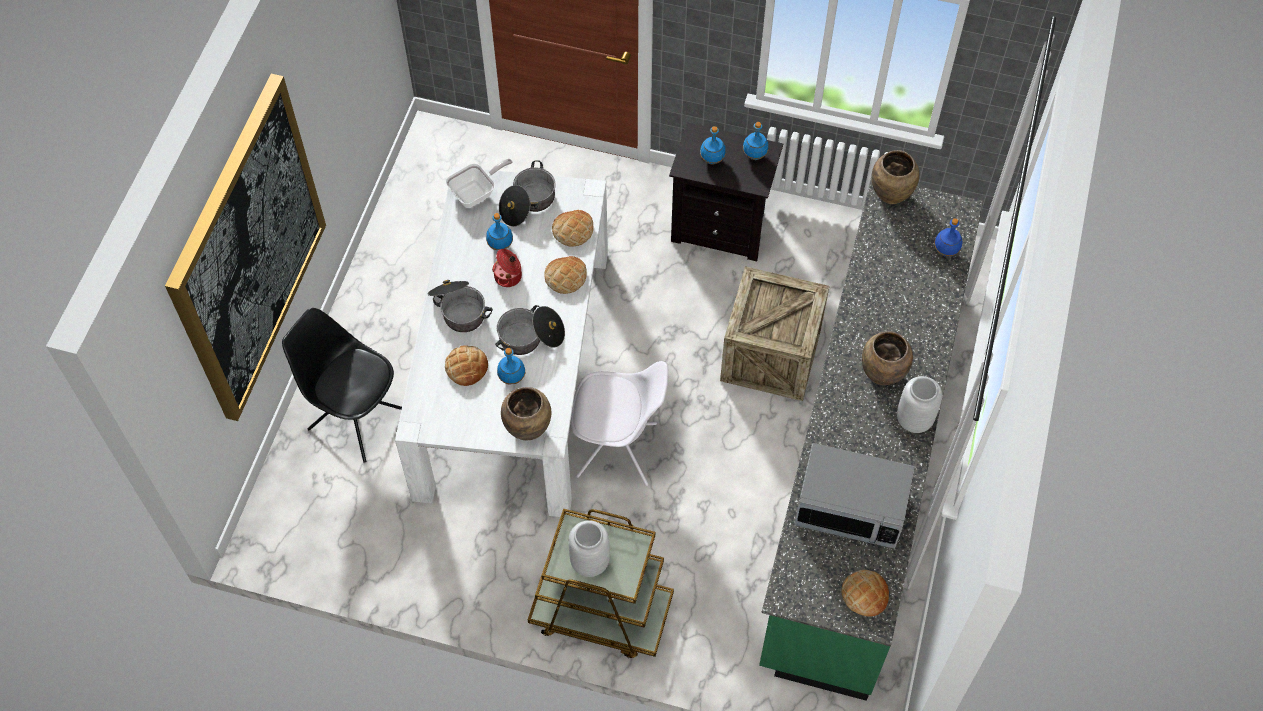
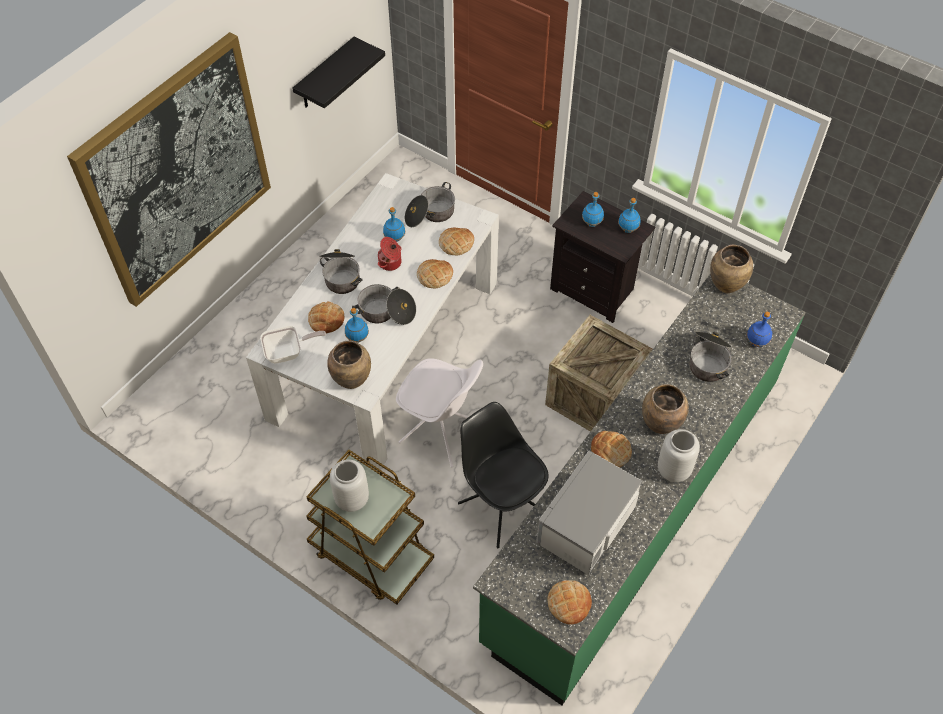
camera: 20 degrees right, 5 degrees down
black chair [282,308,402,463] -> black chair moved to [458,402,548,548]
frying pan [446,159,513,207] -> frying pan moved to [260,326,326,363]
microwave [794,443,915,549] -> microwave turned 90 degrees clockwise [536,451,642,575]
none -> black shelf [292,37,385,108]
none -> bread [591,431,632,468]
none -> cooking pot [690,332,732,382]

